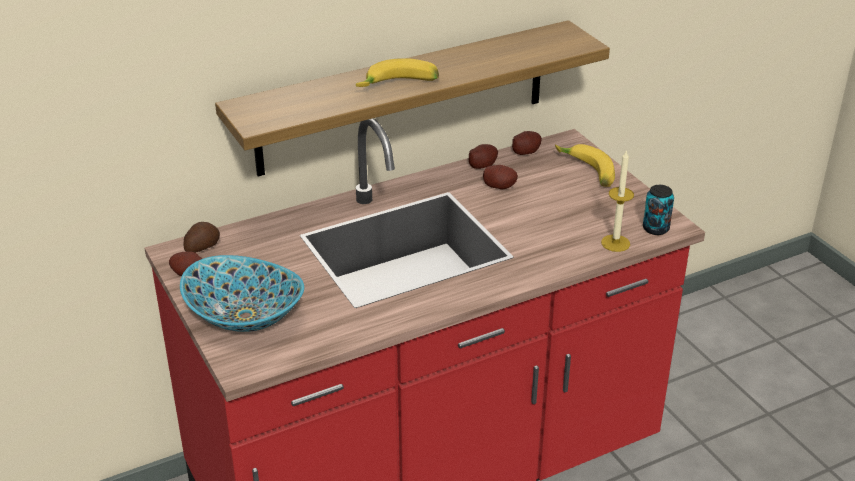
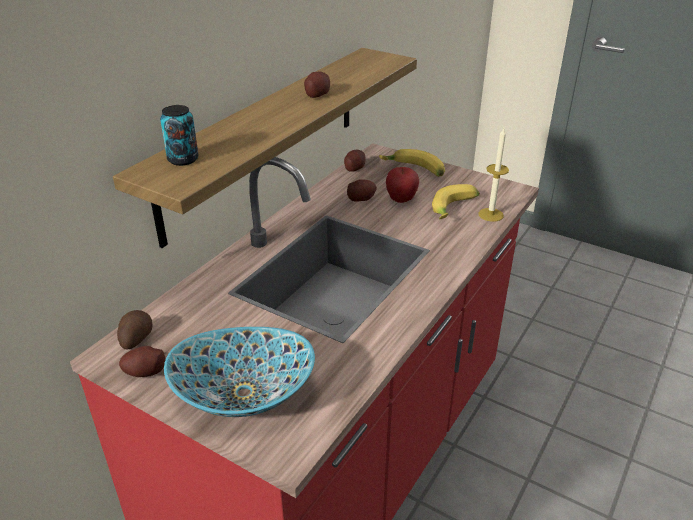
camera: 30 degrees left, 0 degrees up
banana [356,58,439,87] -> banana moved to [432,184,480,219]
potato [469,144,498,169] -> potato moved to [304,71,330,98]
can [643,185,674,235] -> can moved to [160,105,198,166]
none -> apple [386,167,419,203]

